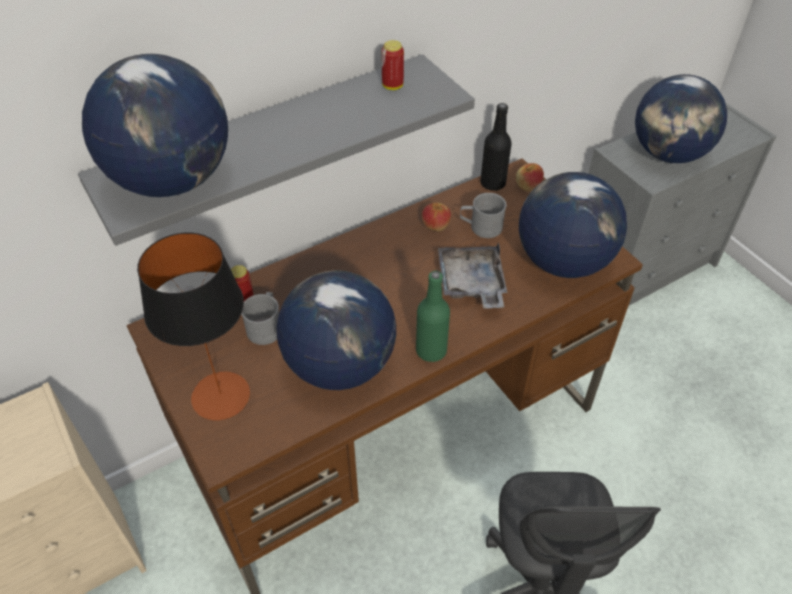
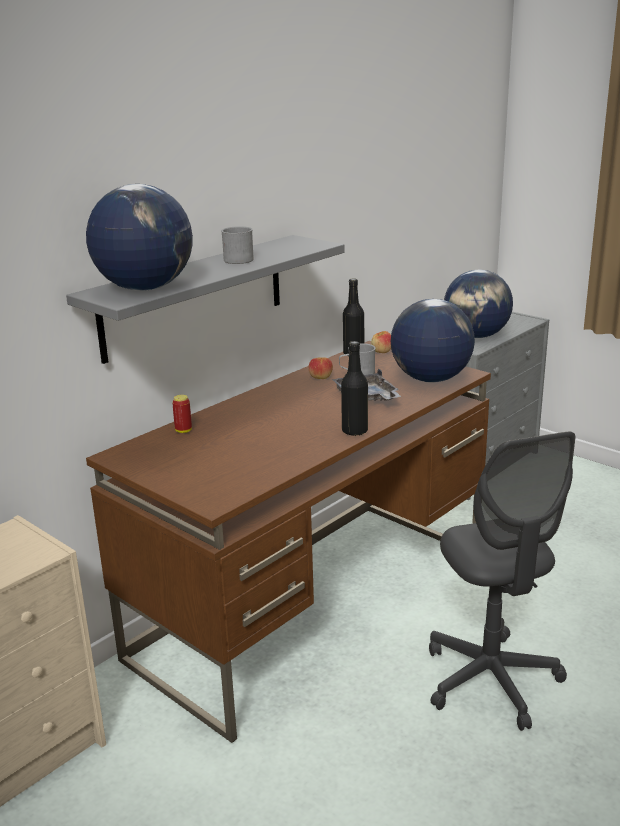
camera: 15 degrees left, 25 degrees down
table lamp [137,233,250,420] -> none
grey mug [241,292,279,345] -> grey mug moved to [221,226,254,264]
globe [277,271,396,390] -> none
can [381,40,404,90] -> none
green bottle [416,271,450,362] -> black bottle [341,341,368,436]

